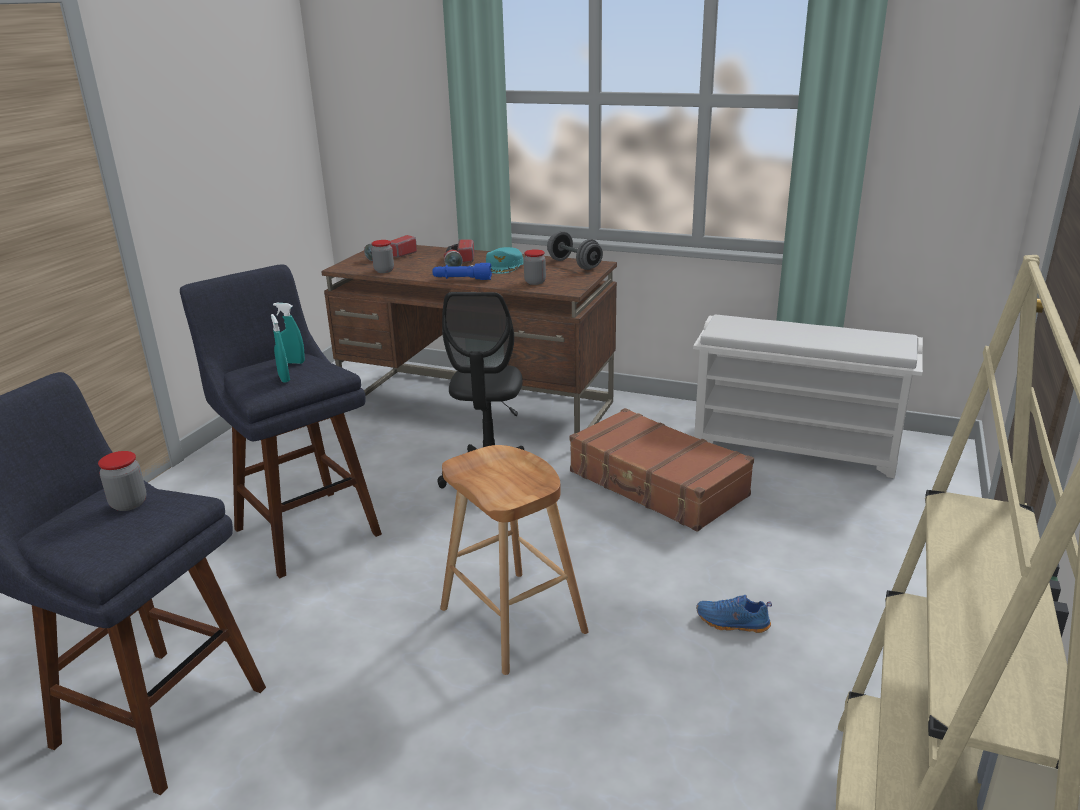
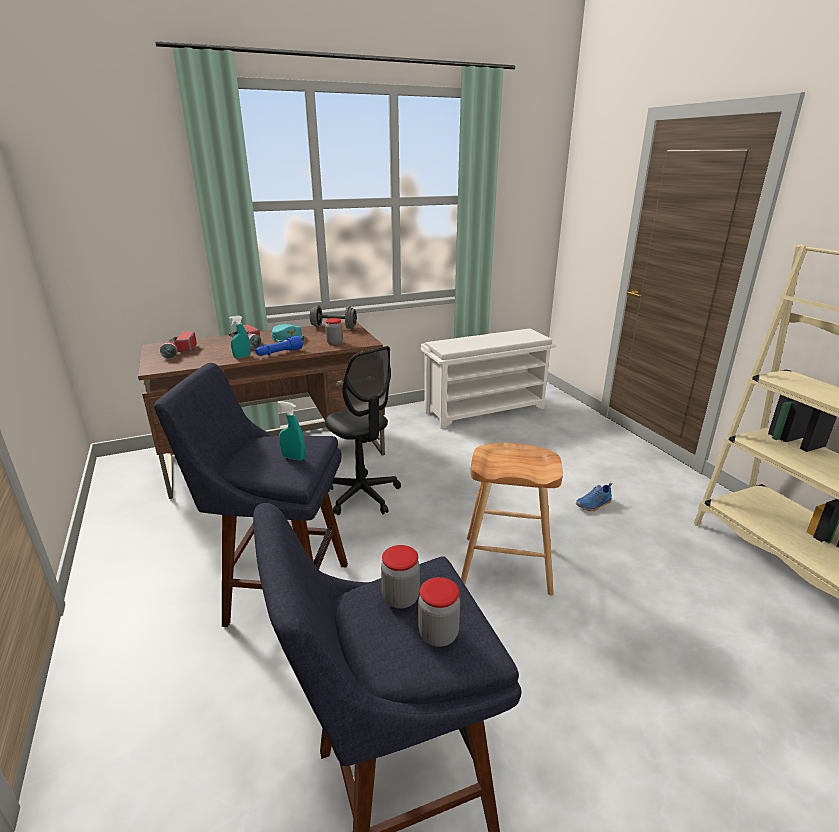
camera: 45 degrees left, 0 degrees up
turquoise spray bottle [273,303,305,364] -> turquoise spray bottle moved to [229,315,251,358]
jar [371,240,394,273] -> jar moved to [418,577,460,647]
brown suitcase [570,408,754,531] -> none

